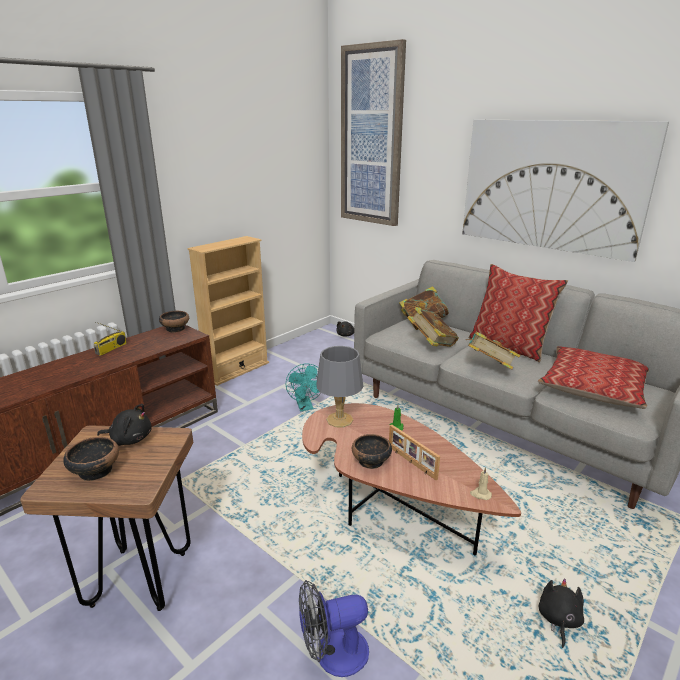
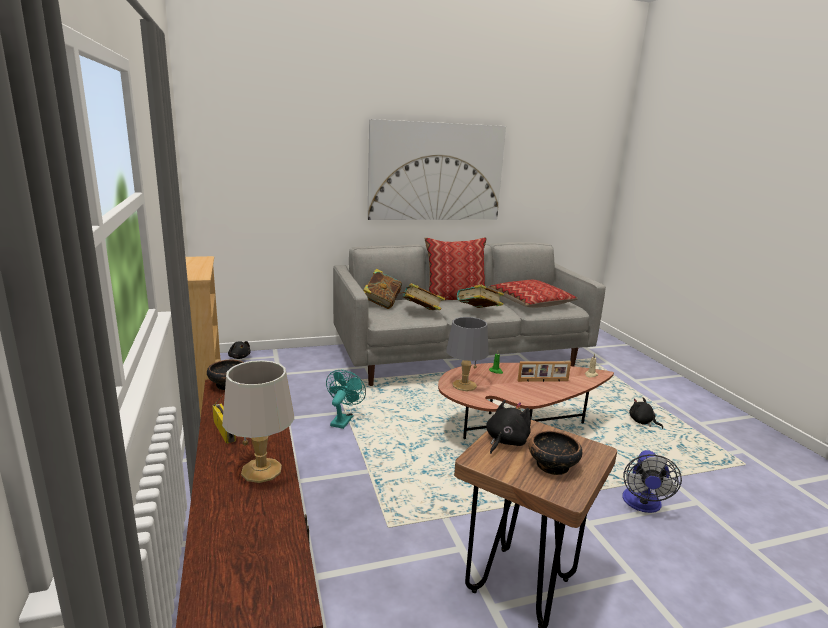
camera: 60 degrees left, 5 degrees down
turquoise fan [286,363,321,412] -> turquoise fan turned 90 degrees counterclockwise [326,370,366,429]
picture [341,39,406,226] -> none
bowl [352,434,392,469] -> none
none -> grey table lamp [222,360,294,483]

